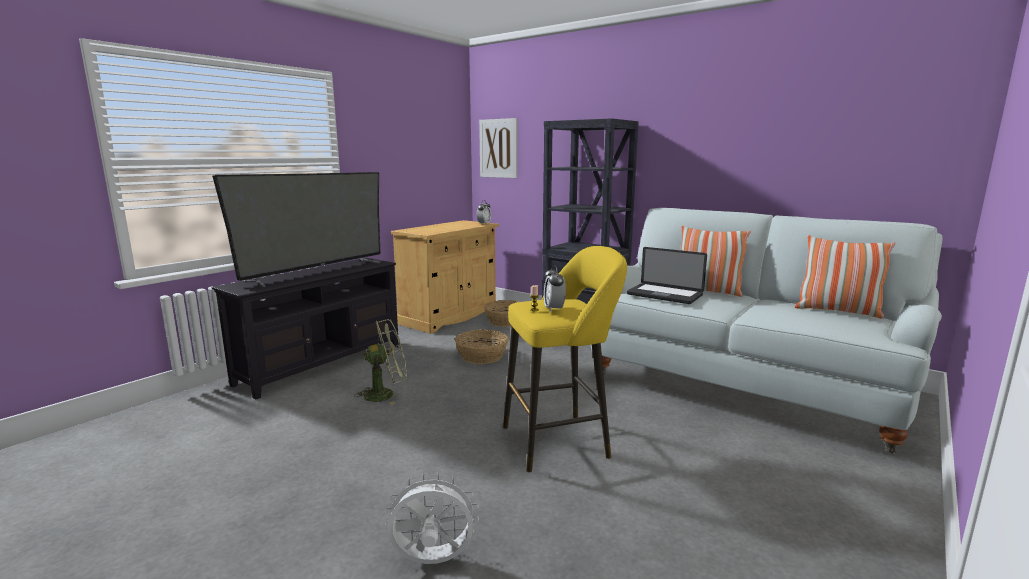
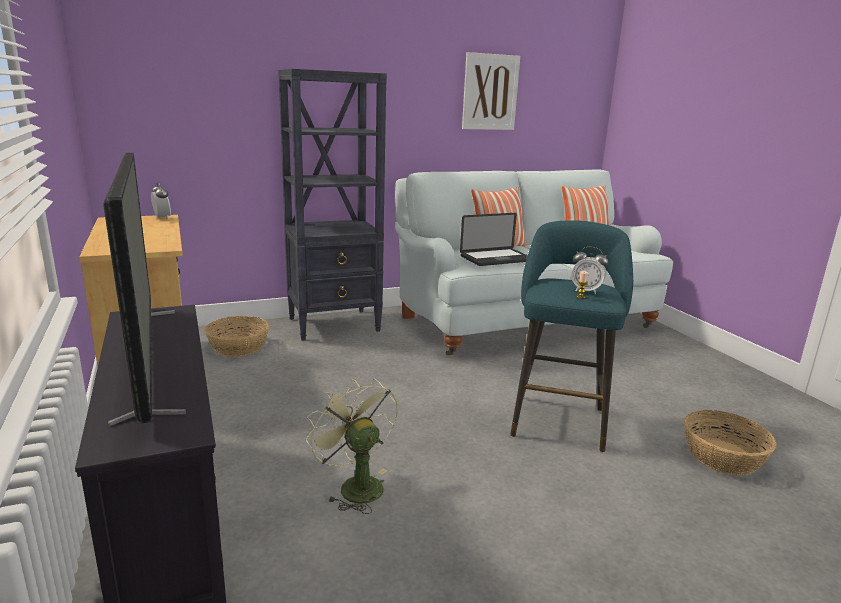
camera: 60 degrees left, 5 degrees up
green fan [354,319,407,405] -> green fan turned 45 degrees counterclockwise [306,378,398,514]
white fan [384,472,479,564] -> none
basket [455,330,509,364] -> basket moved to [684,410,777,475]
picture [479,118,518,178] -> picture moved to [462,52,520,130]
yellow stool [503,246,627,472] -> turquoise stool [510,220,633,452]

